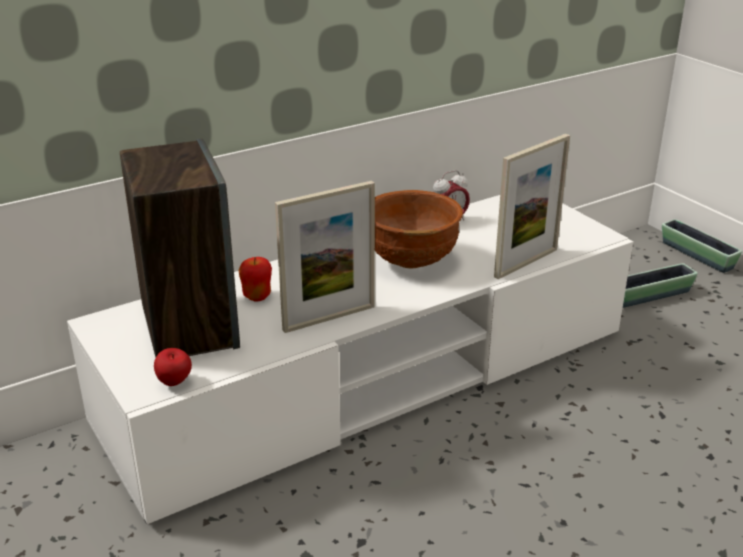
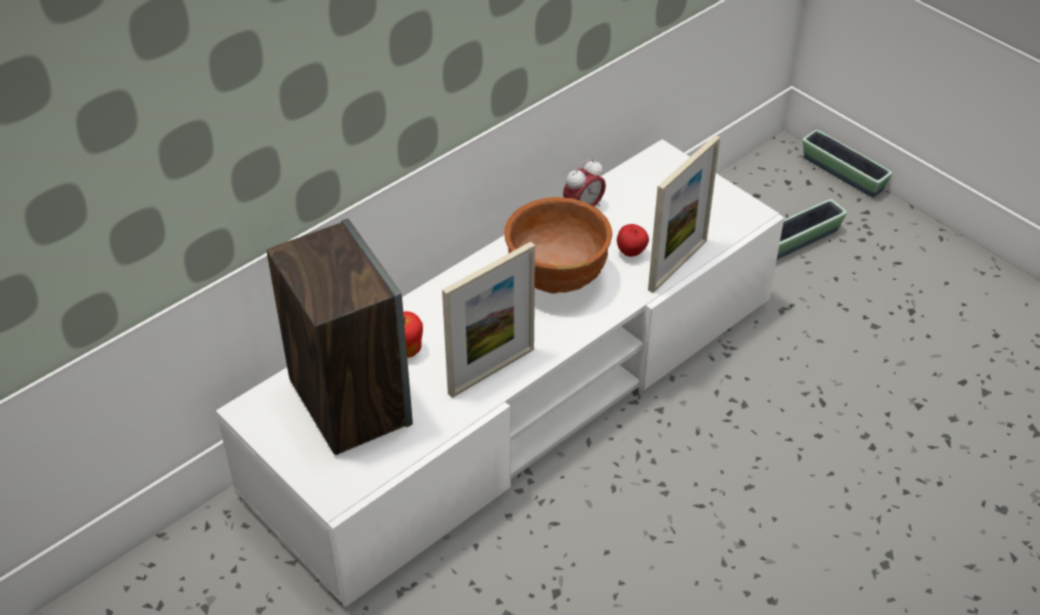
camera: 10 degrees left, 15 degrees up
apple [154,348,192,386] -> apple moved to [617,224,649,257]

